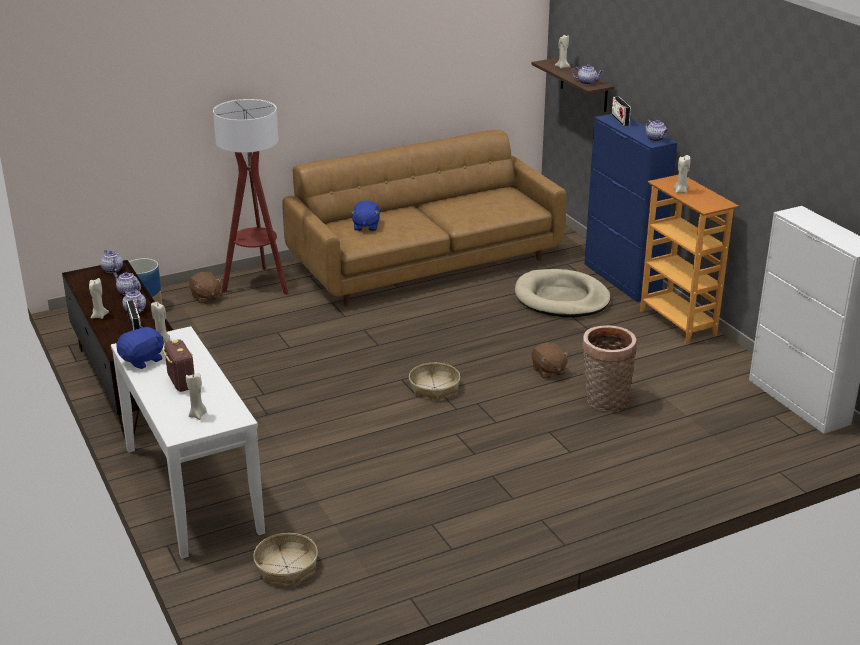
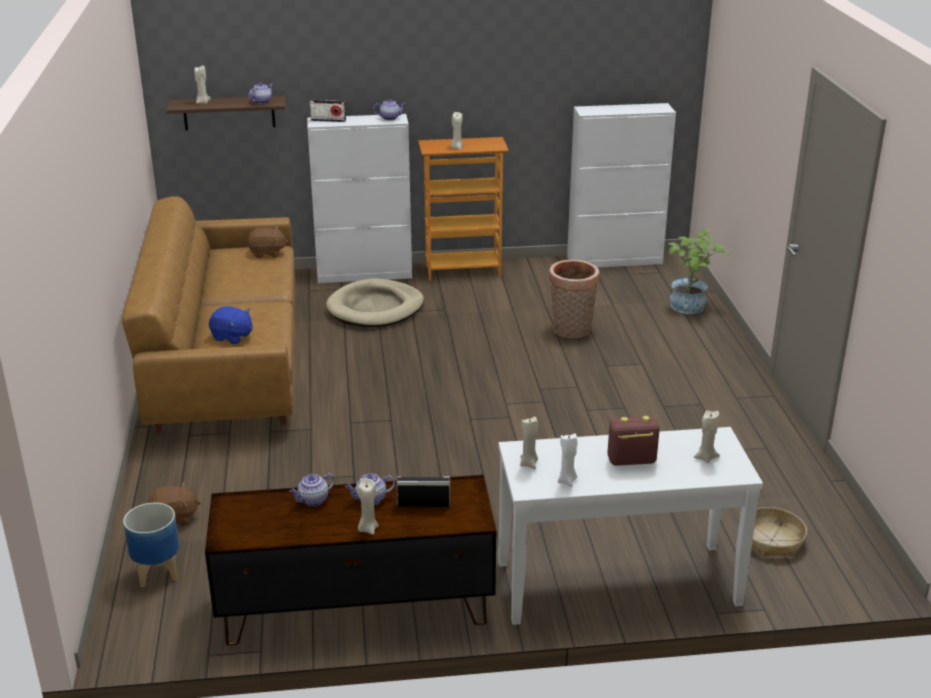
camera: 70 degrees left, 0 degrees up
teapot [101,250,123,273] -> none
blue plush toy [116,325,164,369] -> white candle [558,433,578,487]
floor lamp [213,99,289,295] -> none
basket [409,363,461,401] -> none
brown plush toy [531,343,569,379] -> brown plush toy moved to [248,226,288,258]
blue cabinet [584,114,677,302] -> white cabinet [307,114,412,283]
none -> potted plant [668,229,729,314]

